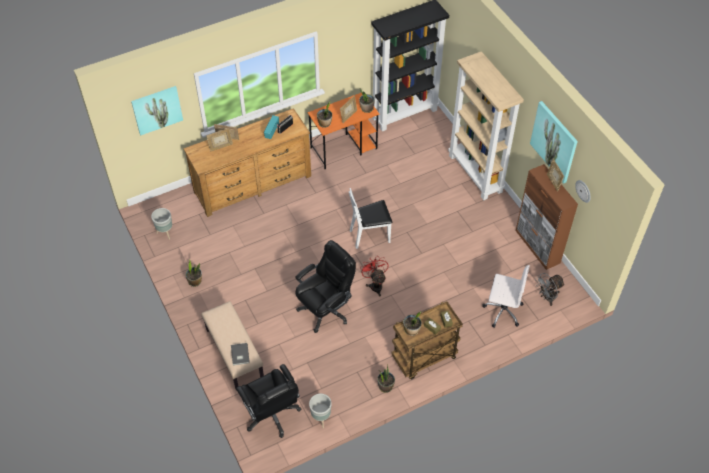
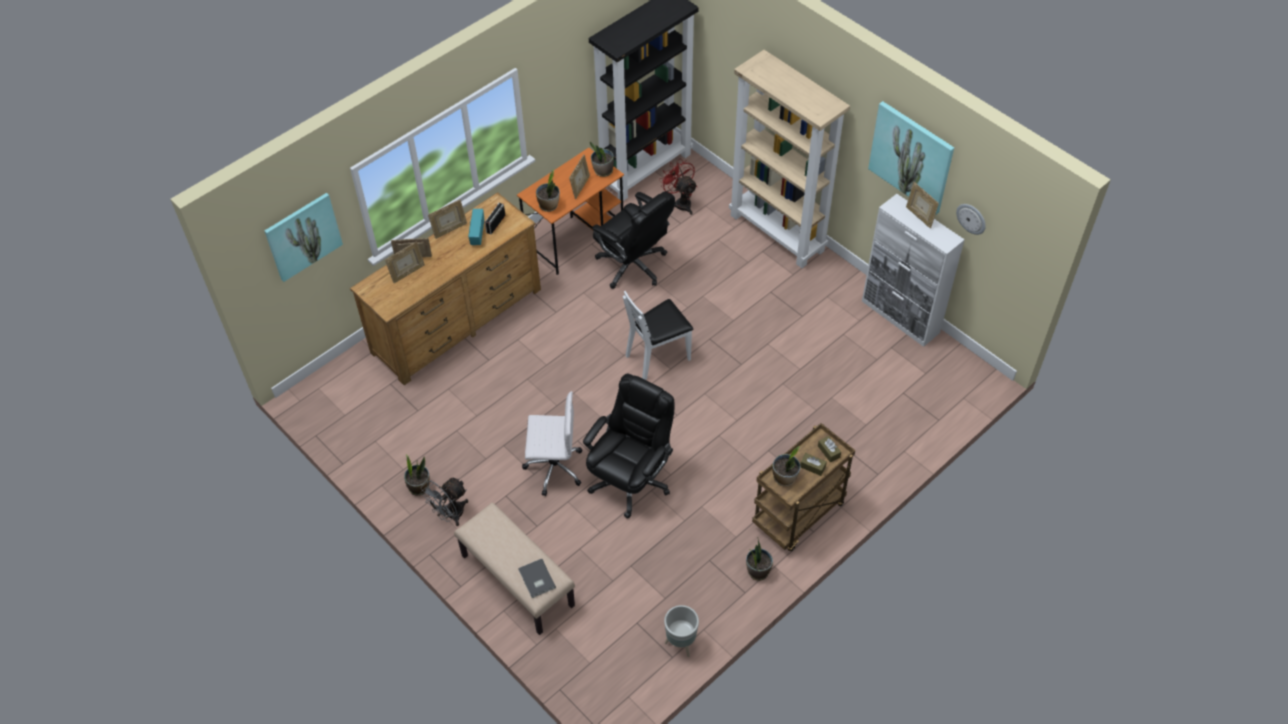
camera: 15 degrees left, 0 degrees up
grey planter [151,208,172,240] -> none
black office chair [236,364,302,438] -> black office chair moved to [592,191,675,289]
red fan [360,256,388,297] -> red fan moved to [659,158,697,215]
white office chair [482,265,530,328] -> white office chair moved to [522,391,582,496]
brown cabinet [516,164,578,270] -> white cabinet [862,194,965,347]
grey fan [535,273,565,306] -> grey fan moved to [420,478,468,526]
none -> picture frame [428,200,467,239]

